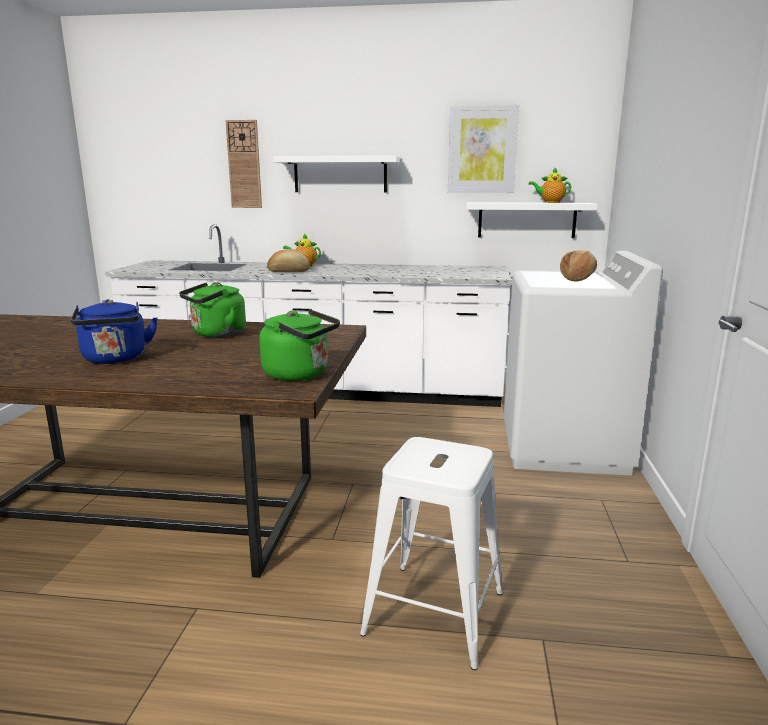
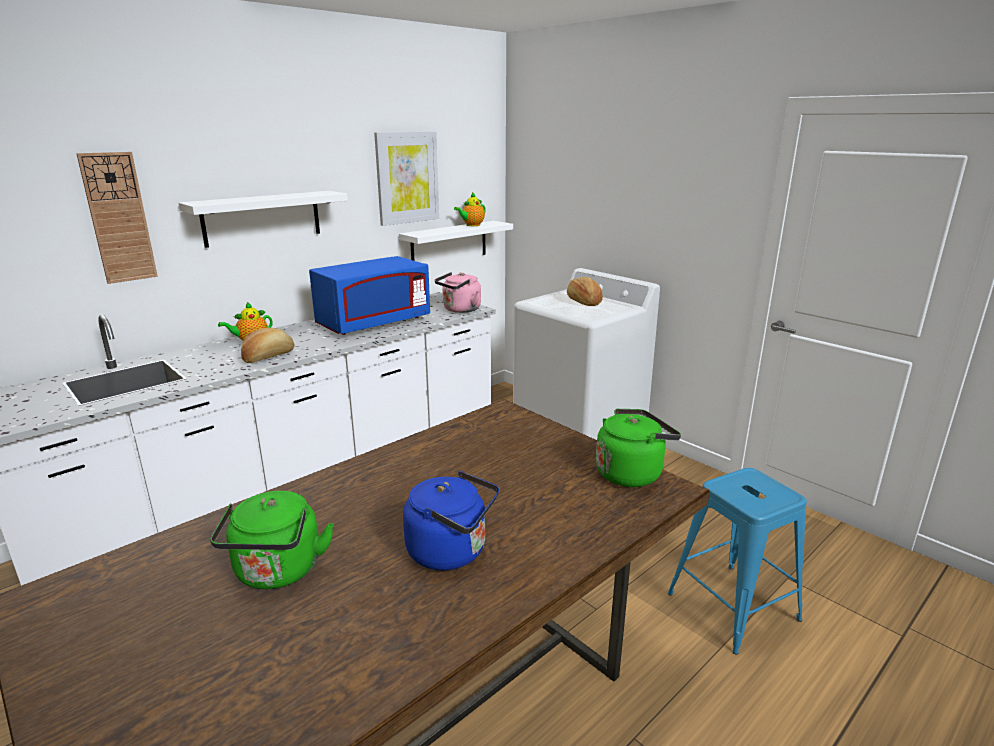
camera: 50 degrees left, 5 degrees up
green kettle [179,282,246,337] -> green kettle moved to [210,491,334,589]
white stool [360,437,503,670] -> blue stool [668,468,807,655]
none -> blue microwave [309,256,430,335]
none -> pink kettle [435,272,481,313]

